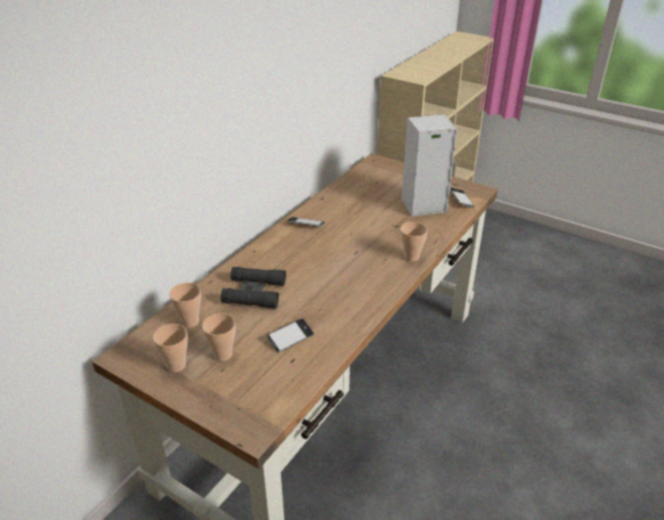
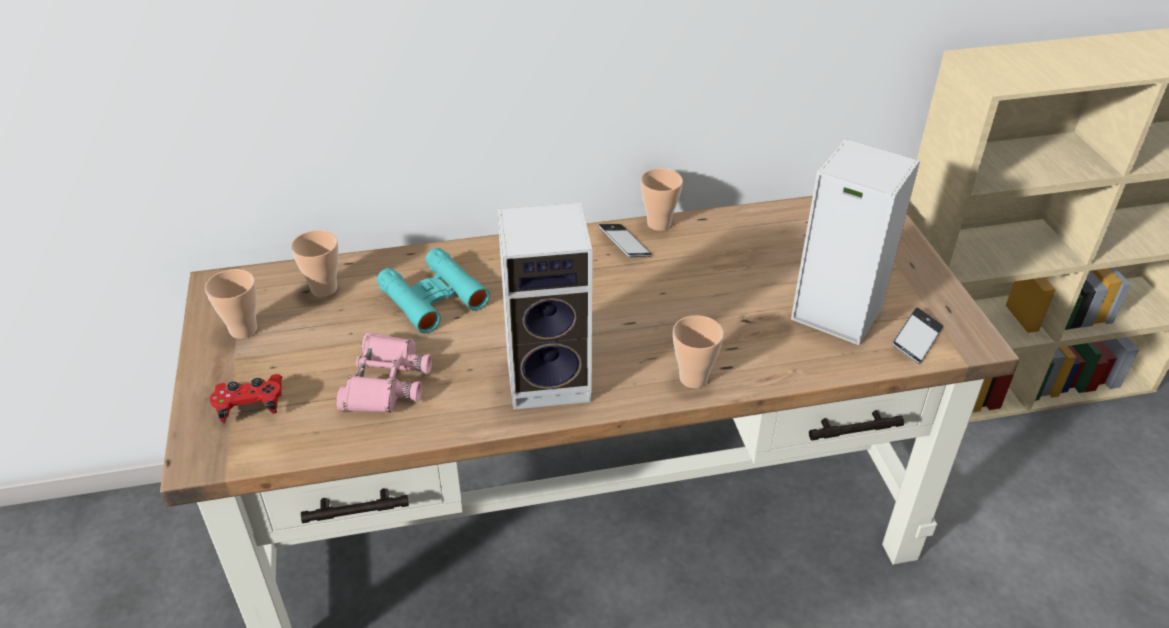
camera: 45 degrees right, 5 degrees up
cup [202,313,235,361] -> cup moved to [641,168,683,231]
black binoculars [221,267,286,309] -> turquoise binoculars [377,248,490,333]
phone [267,318,314,353] -> pink binoculars [336,332,432,413]
none -> red game controller [210,374,283,422]
none -> speaker [497,203,592,410]

